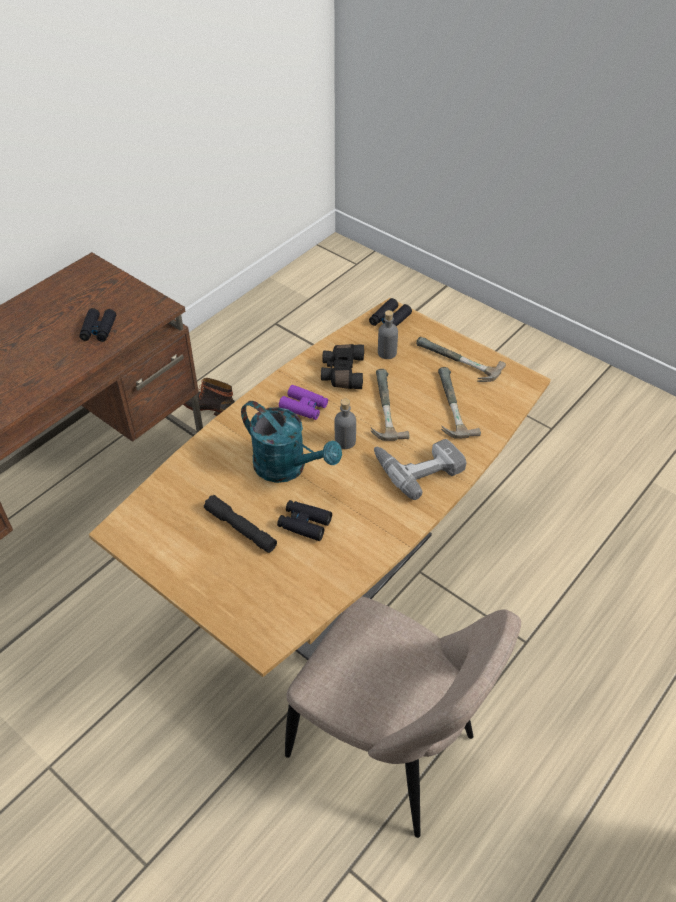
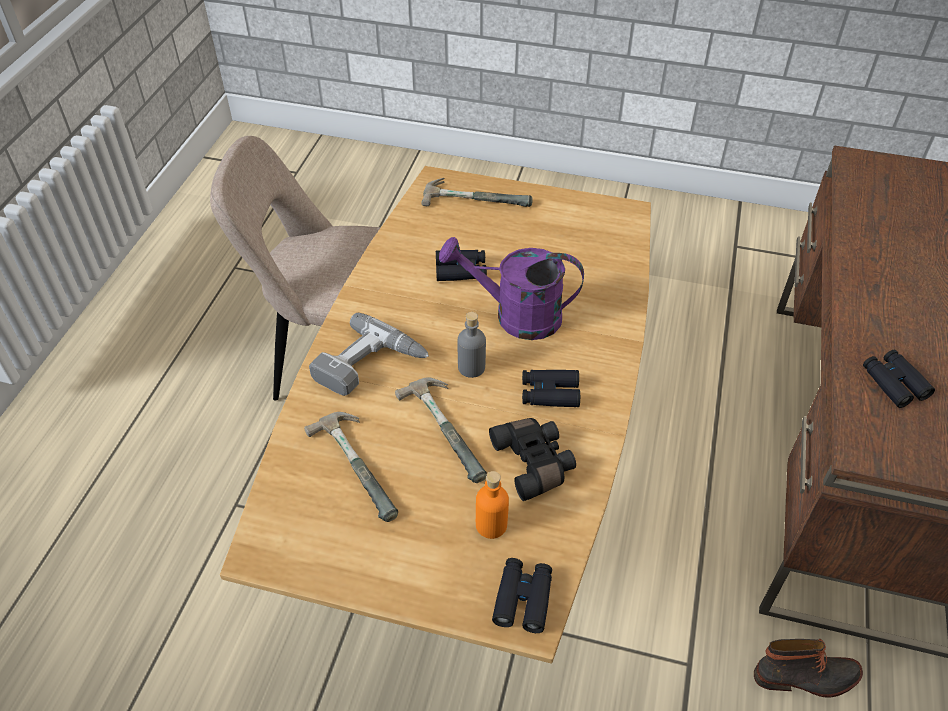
camera: 155 degrees right, 0 degrees up
black flashlight [204,495,277,553] -> none
turquoise watering can [241,401,342,483] -> purple watering can [439,237,584,340]
purple binoculars [279,385,328,420] -> black binoculars [522,370,580,407]
grey bottle [378,310,398,359] -> orange bottle [476,471,509,539]
hammer [416,337,506,382] -> hammer moved to [421,178,533,207]

